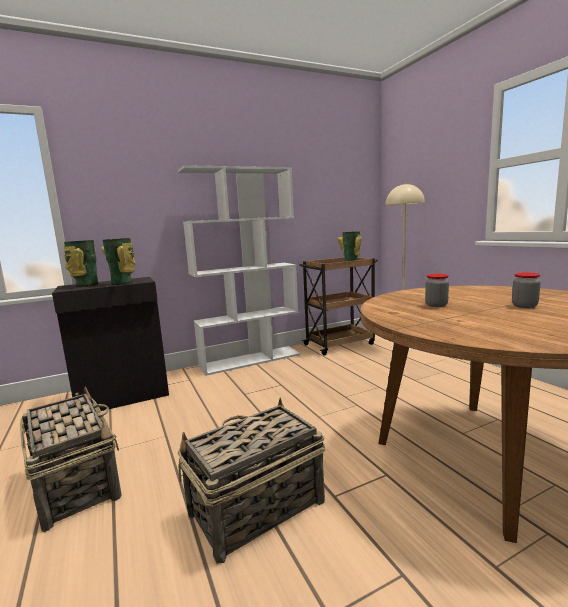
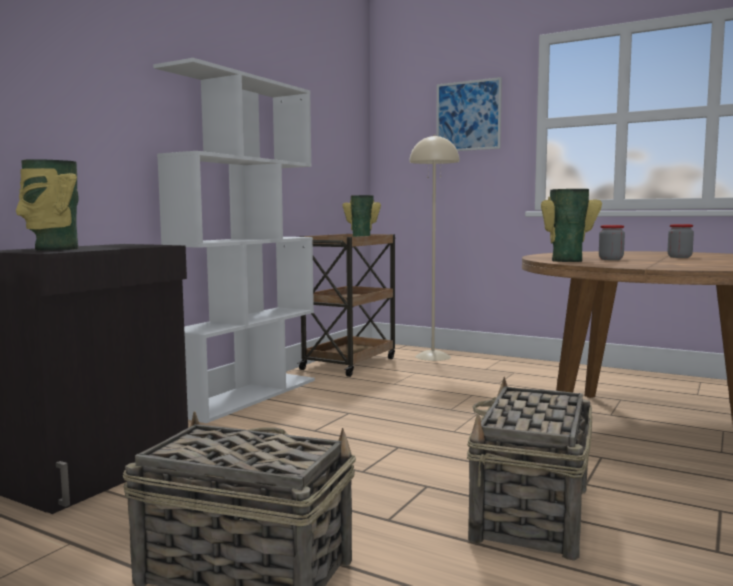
camera: 35 degrees left, 5 degrees down
vase [101,238,136,285] -> vase moved to [541,189,602,262]
none -> picture [436,77,502,151]

